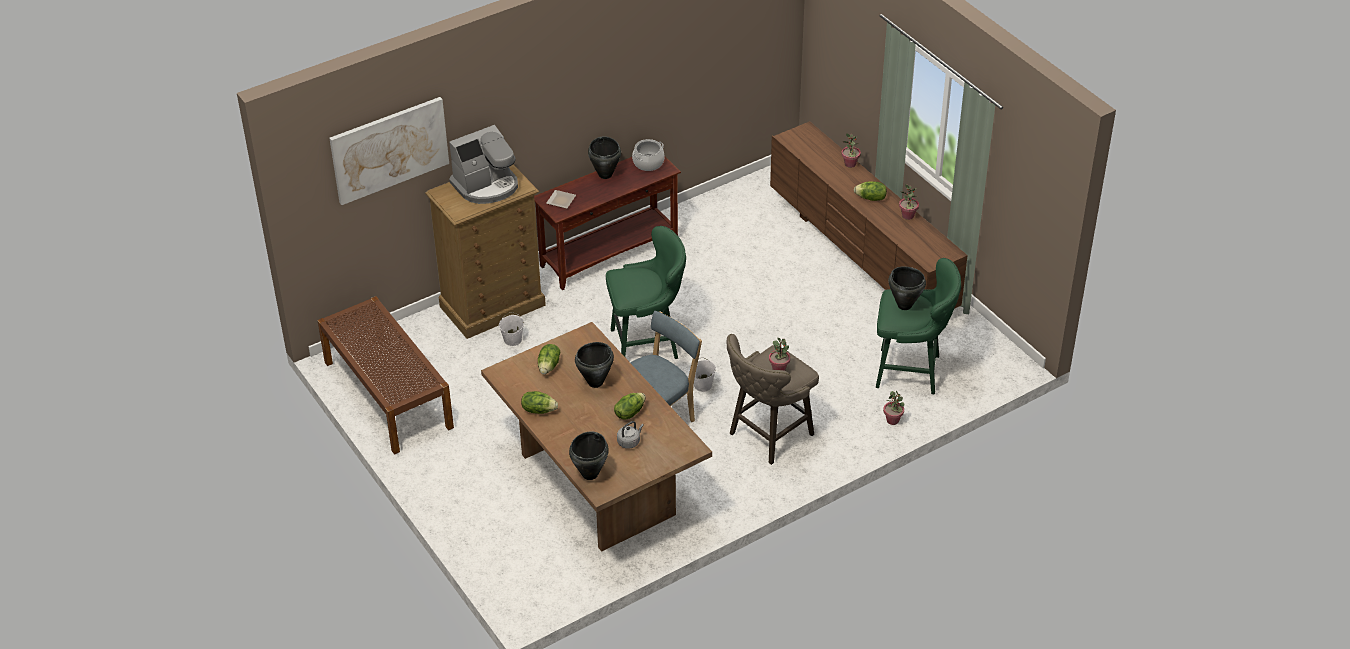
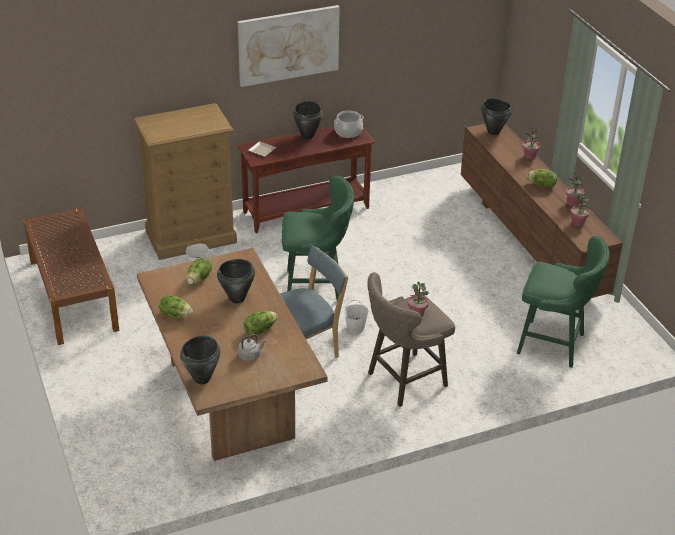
camera: 10 degrees right, 5 degrees down
picture [329,97,449,205] -> picture moved to [238,5,340,87]
coffee machine [449,125,518,204] -> none
potted plant [883,390,905,425] -> potted plant moved to [570,193,590,227]
black cooking pot [888,266,926,310] -> black cooking pot moved to [481,98,512,135]

